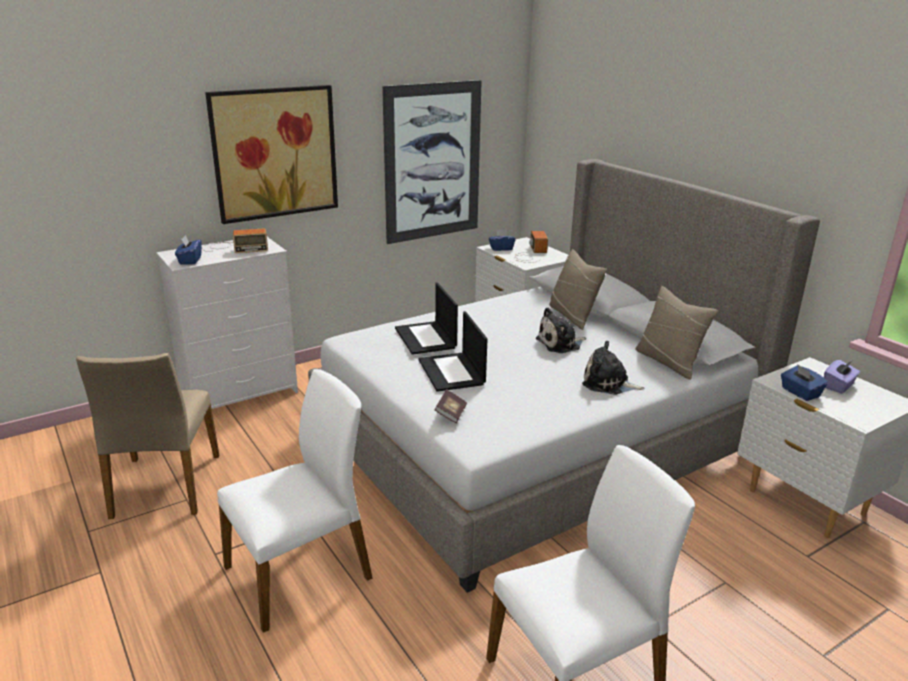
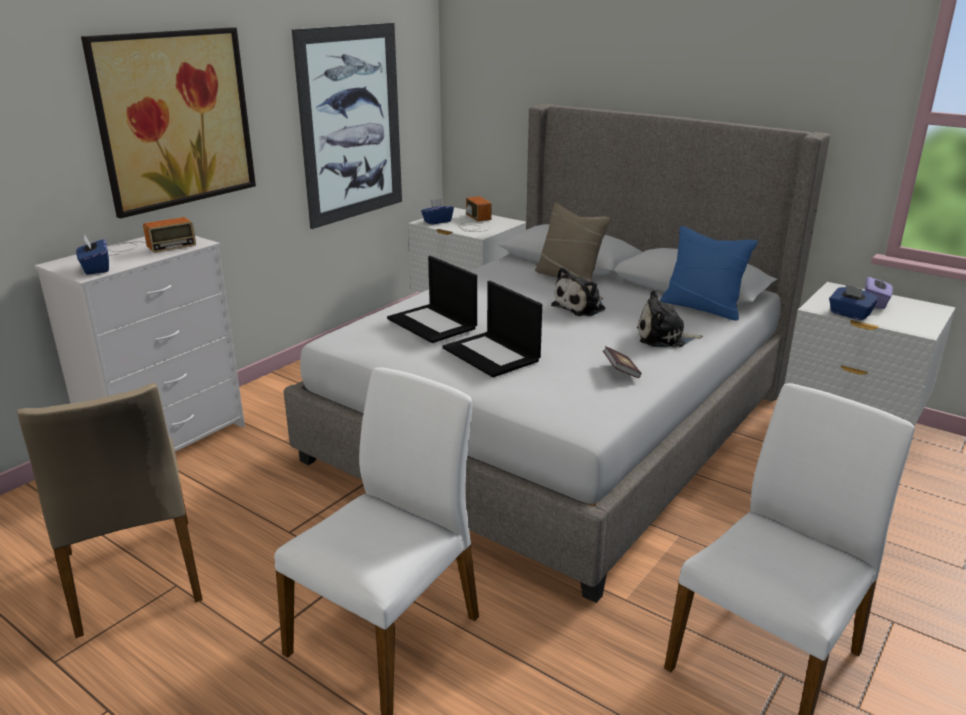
camera: 20 degrees left, 0 degrees up
book [435,389,467,423] -> book moved to [603,346,641,378]
beige pillow [635,286,718,380] -> blue pillow [660,226,758,321]

